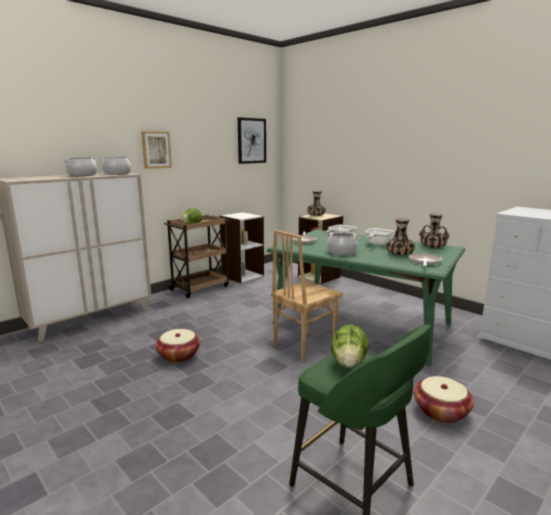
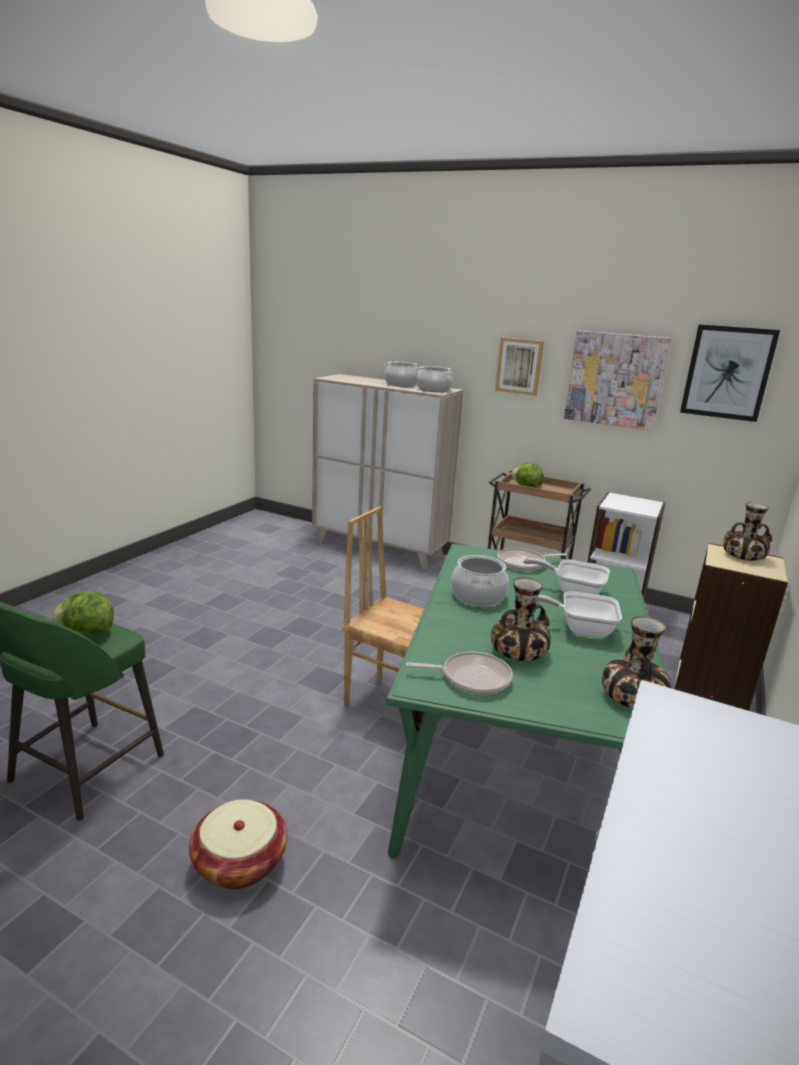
camera: 70 degrees right, 5 degrees up
basket [155,329,200,363] -> none
none -> picture [564,330,671,431]

